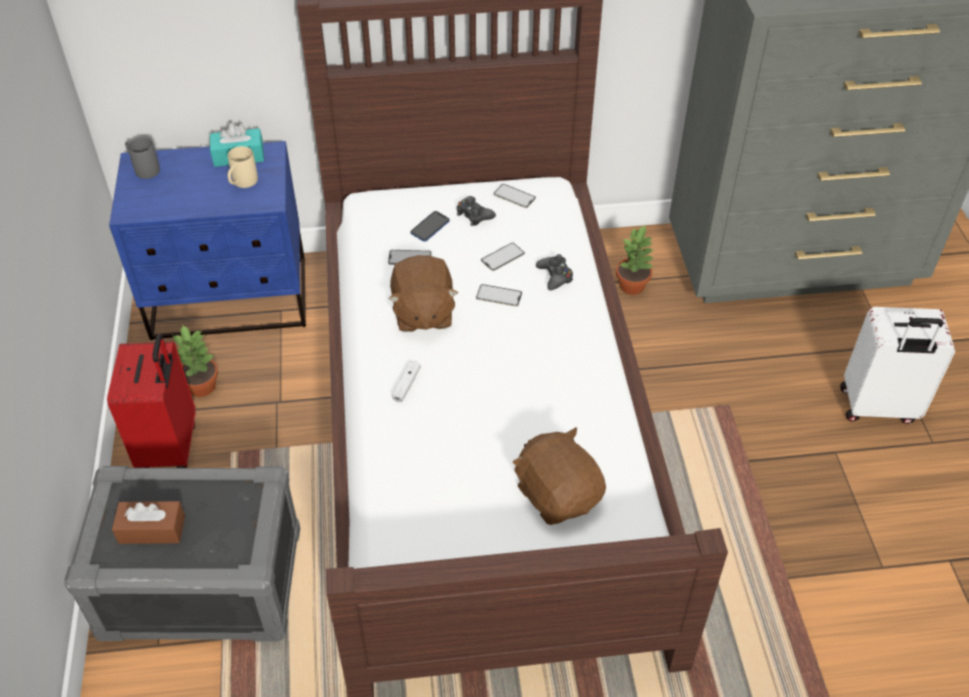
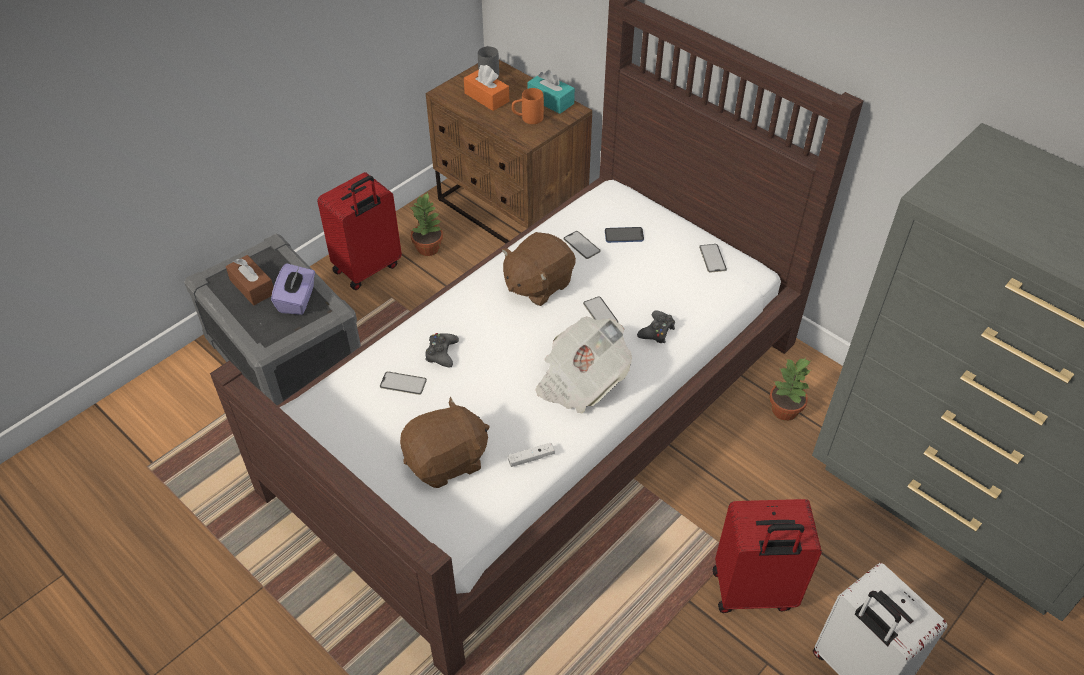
camera: 50 degrees right, 0 degrees up
blue nightstand [109,141,306,340] -> brown nightstand [426,60,592,243]
beige mug [228,146,258,188] -> orange mug [512,88,544,124]
white game controller [392,362,421,402] -> white game controller moved to [508,443,555,467]
black game controller [457,196,496,226] -> black game controller moved to [425,333,459,367]
phone [481,243,525,271] -> phone moved to [380,371,427,395]
brown plush toy [512,427,606,525] -> brown plush toy turned 45 degrees clockwise [400,397,489,488]
none -> purple tissue box [271,263,315,315]
none -> orange tissue box [464,65,509,111]
none -> newspaper [536,316,632,414]
none -> red suitcase [713,499,822,613]

